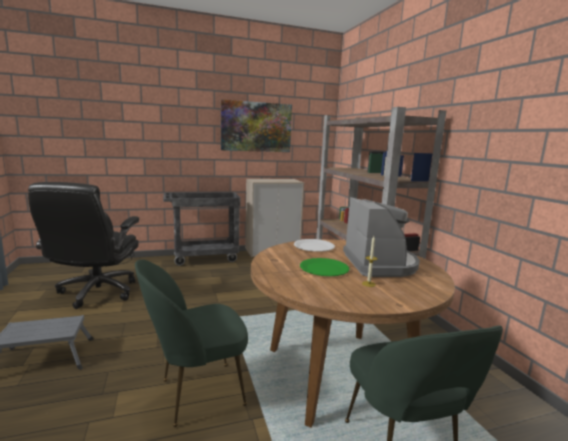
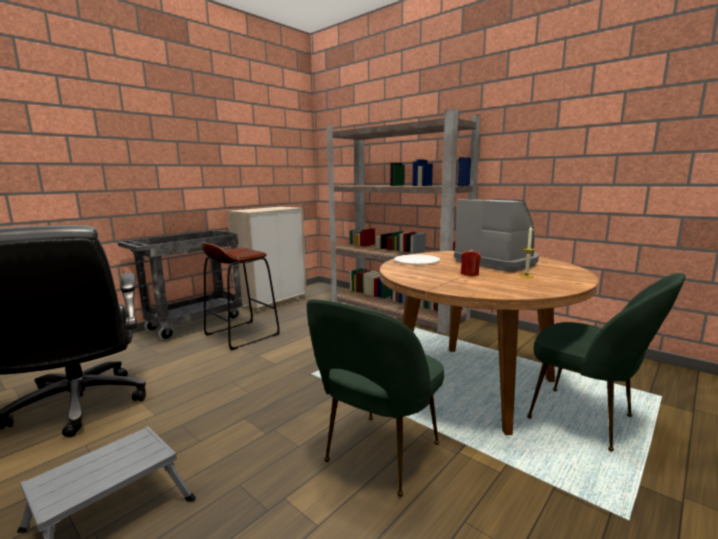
camera: 30 degrees left, 0 degrees up
picture [221,99,292,152] -> none
green plate [300,258,349,276] -> red candle [461,249,481,276]
none -> brown stool [201,242,280,350]

